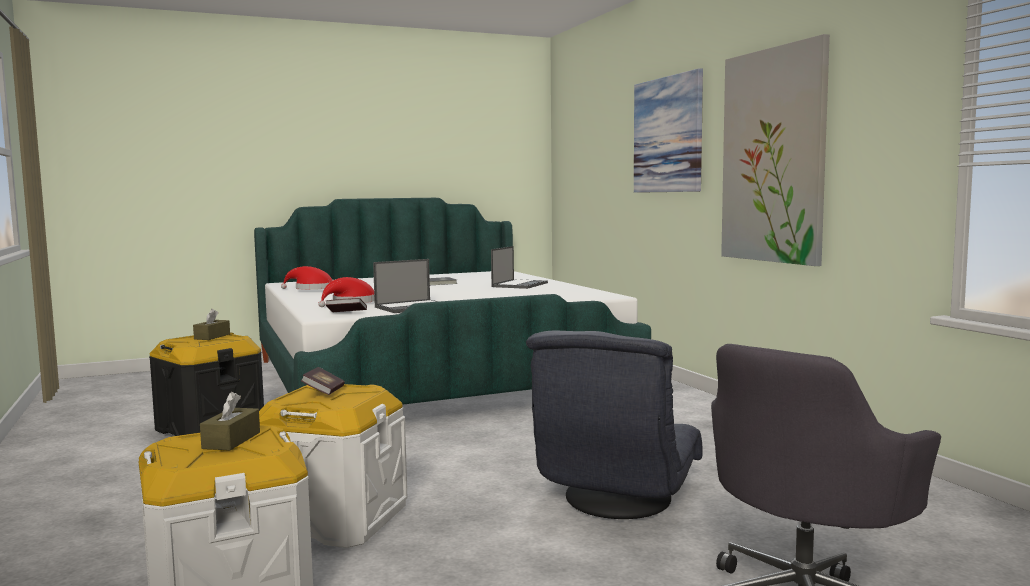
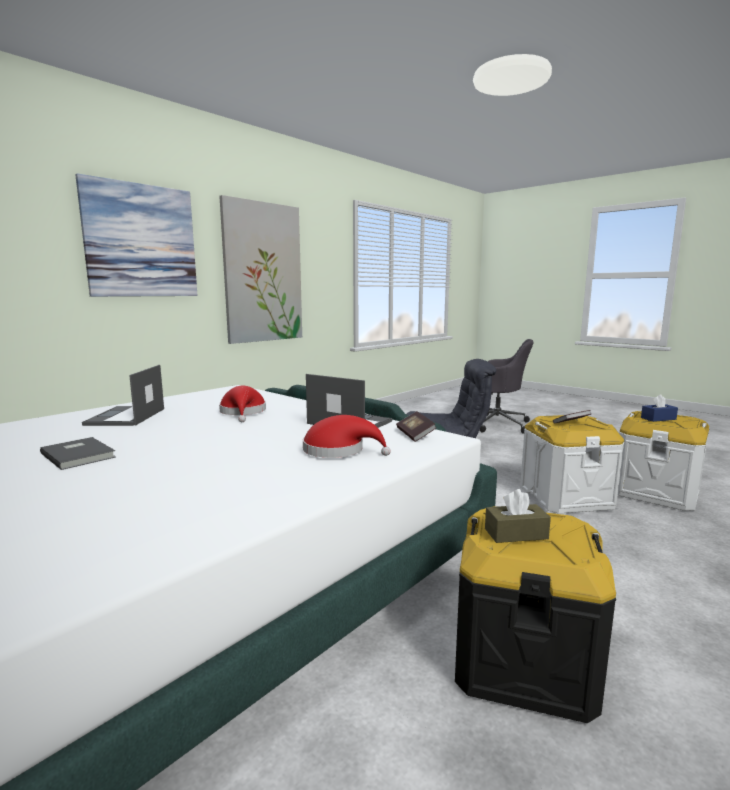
camera: 115 degrees left, 5 degrees up
brown tissue box [200,392,260,450] -> blue tissue box [641,394,678,422]
red hat [281,266,333,290] -> red hat moved to [219,385,266,422]
laptop [491,246,548,289] -> laptop turned 90 degrees counterclockwise [82,365,164,426]

